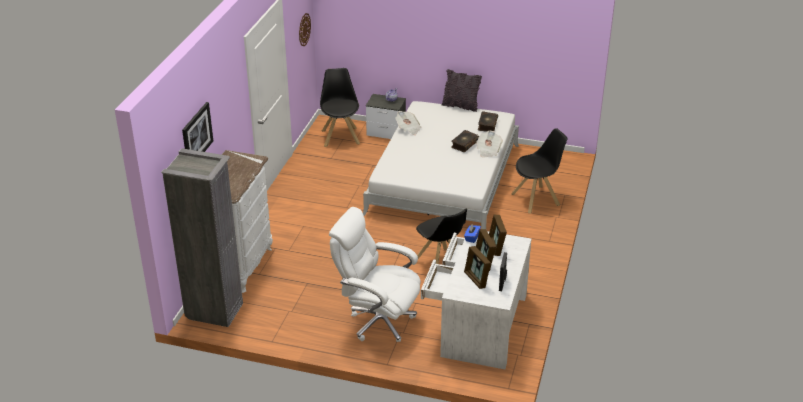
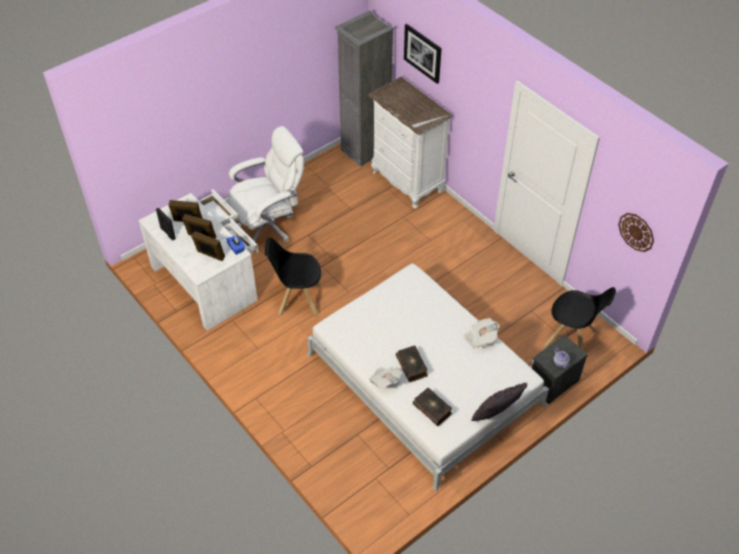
camera: 125 degrees right, 15 degrees up
black chair [511,128,567,214] -> none

